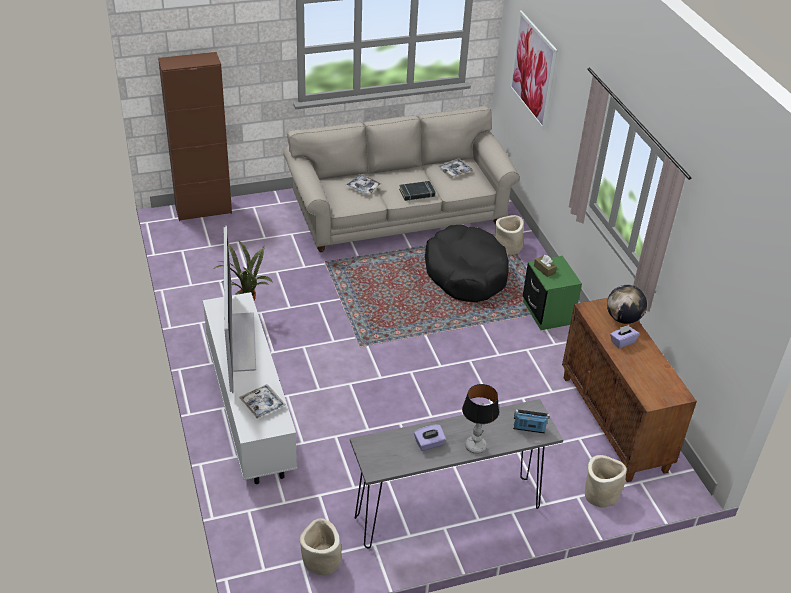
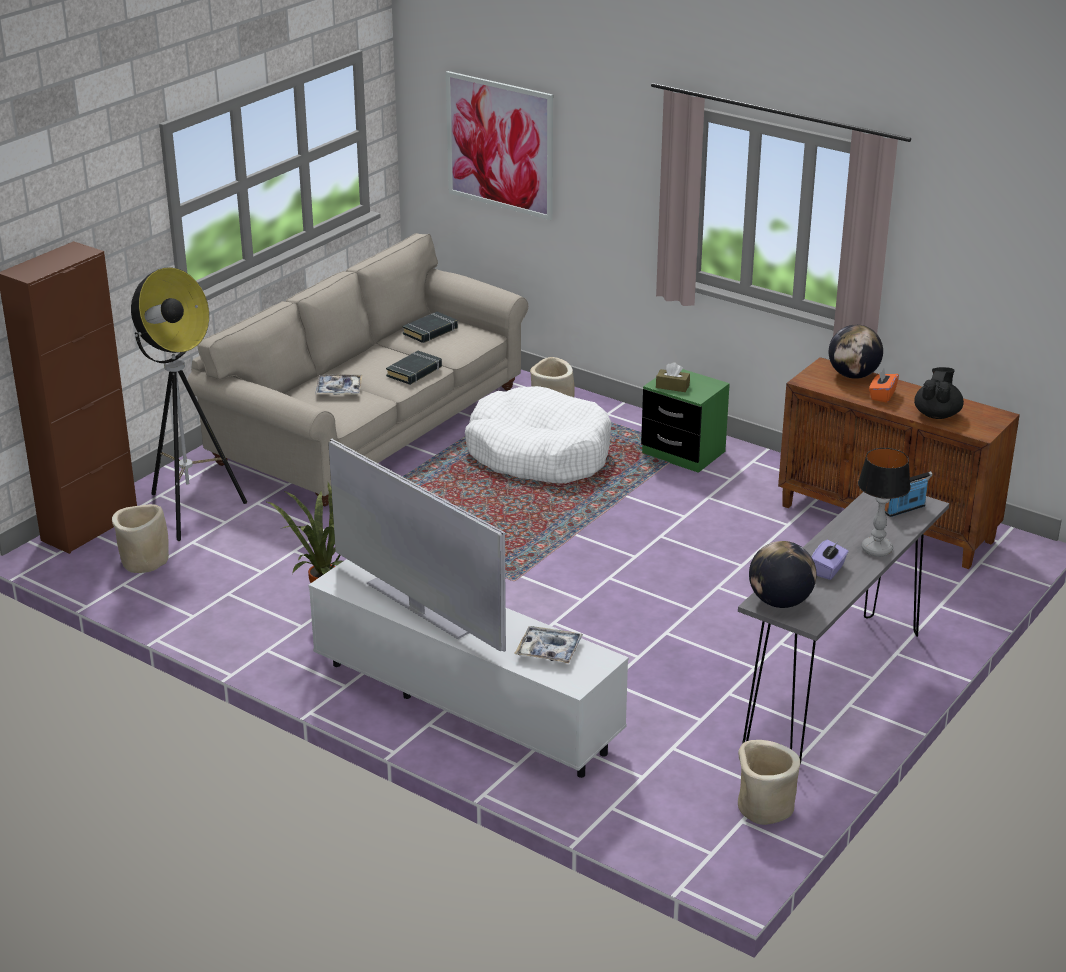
camera: 35 degrees left, 10 degrees down
black dog bed [425,225,509,302] -> white dog bed [465,386,611,484]
tray [438,158,473,177] -> black book [403,312,458,343]
beige planter [585,455,627,508] -> beige planter moved to [112,504,169,573]
purple tissue box [610,325,640,349] -> orange tissue box [869,369,899,403]
none -> floor lamp [131,267,247,541]
none -> globe [749,541,817,608]
none -> black teapot [914,367,964,419]

